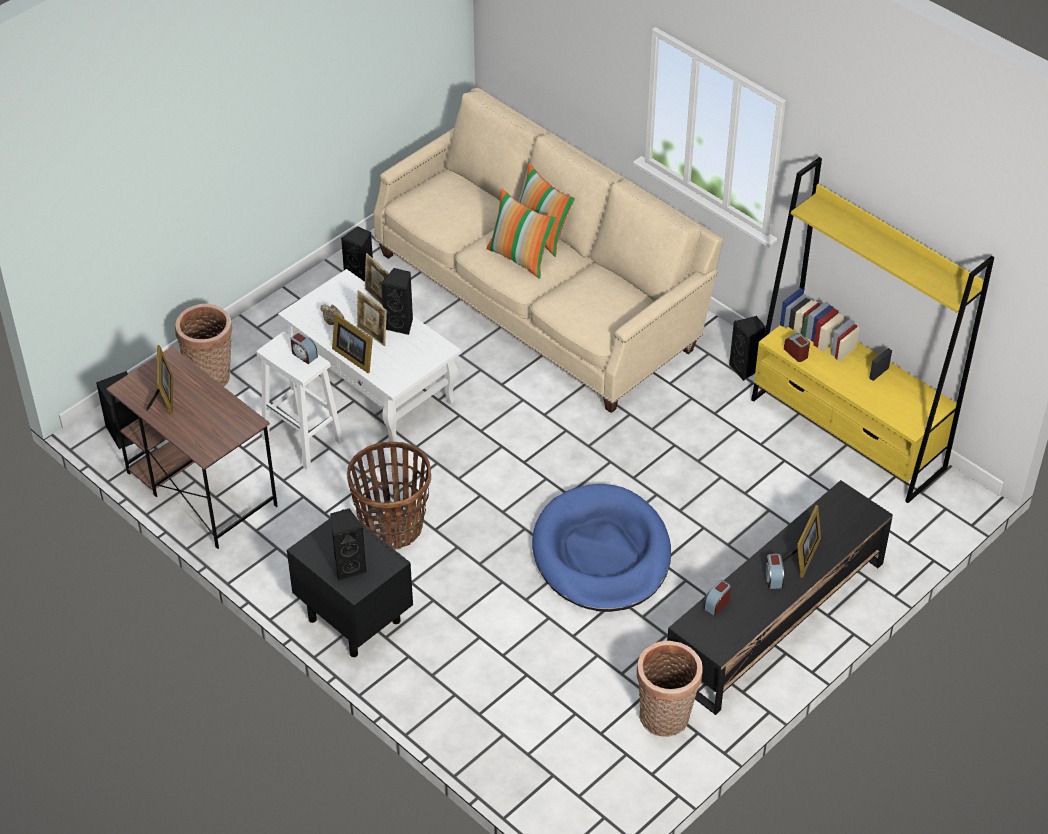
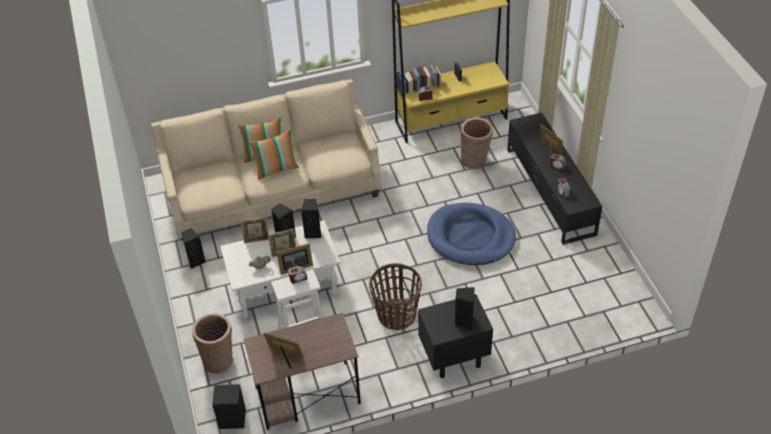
camera: 60 degrees left, 0 degrees up
basket [637,641,702,737] -> basket moved to [460,118,493,169]
black speaker [729,316,766,381] -> black speaker moved to [301,199,322,238]

